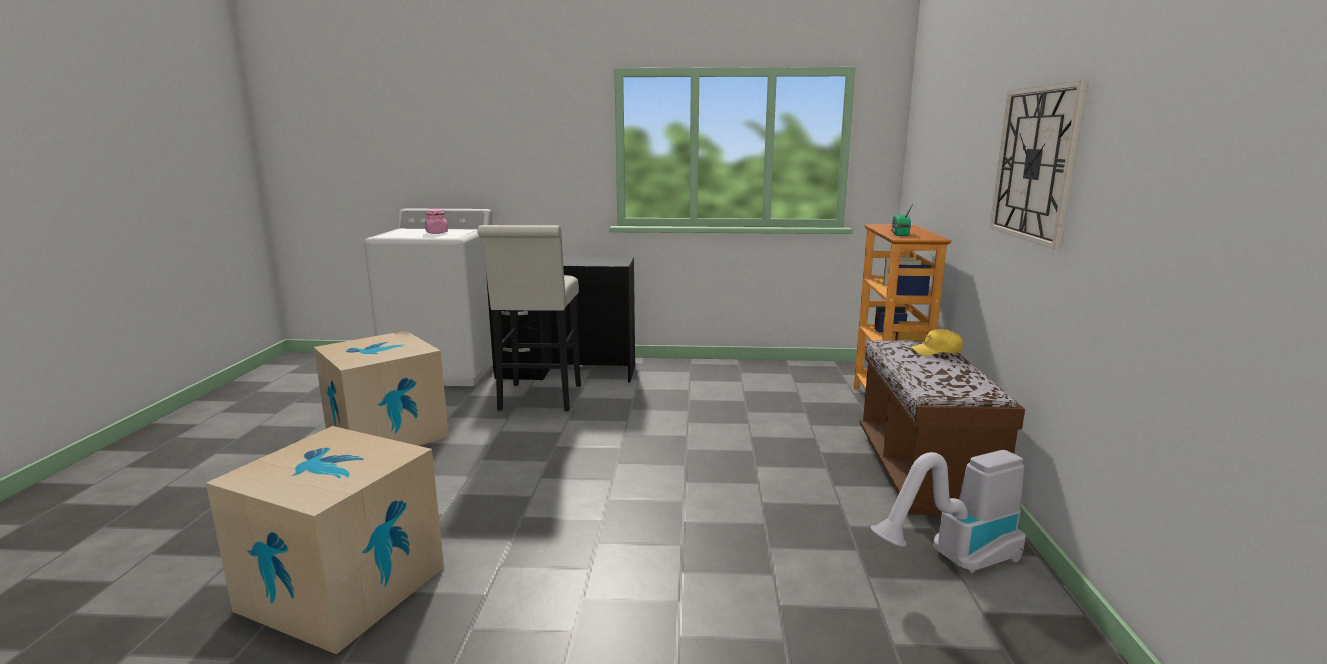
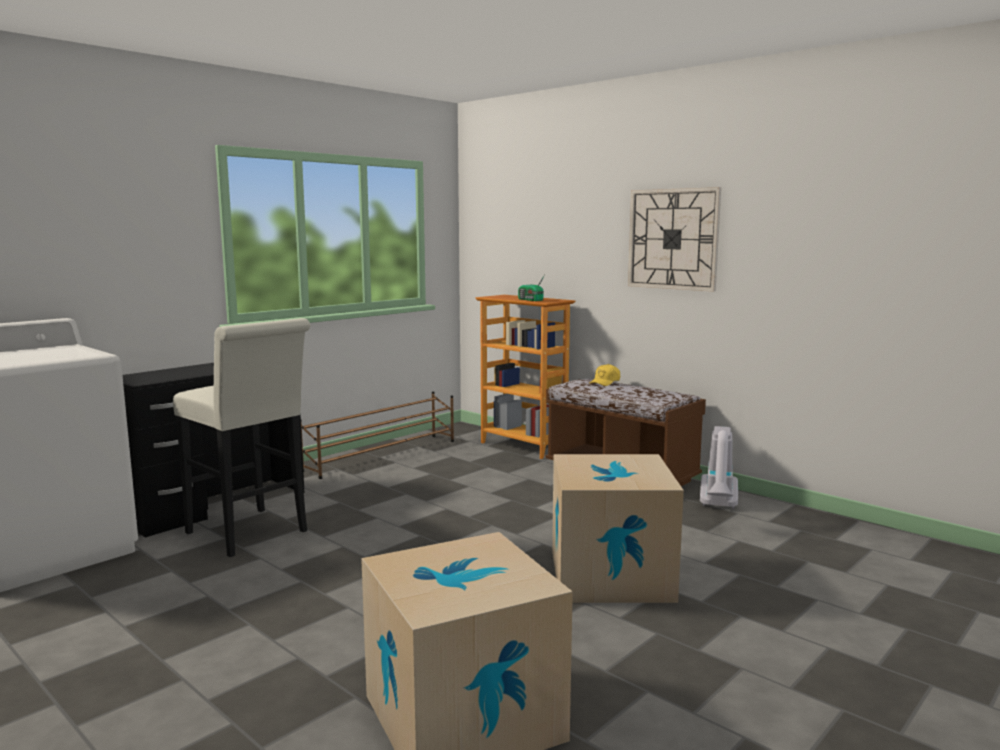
camera: 50 degrees left, 5 degrees down
cardboard box [314,331,449,446] -> cardboard box moved to [552,454,684,603]
pink jar [425,209,448,234] -> none
none -> brown shoe rack [301,391,454,479]

